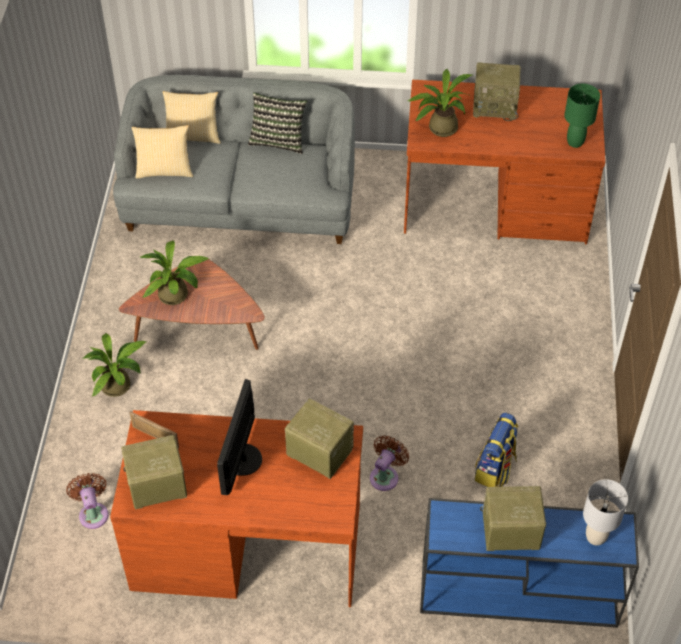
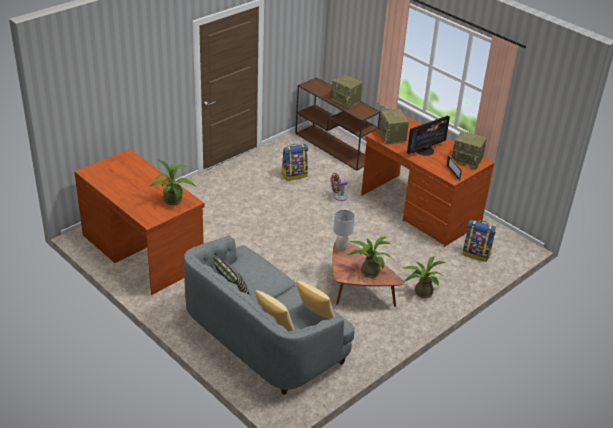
camera: 140 degrees left, 15 degrees down
brown fan [66,473,109,529] -> backpack [463,220,496,262]
blue console table [420,498,639,628] -> brown console table [295,77,380,171]
radio [473,62,521,121] -> none
green table lamp [564,83,600,148] -> none
grey table lamp [583,479,628,546] -> grey table lamp moved to [333,209,355,251]

